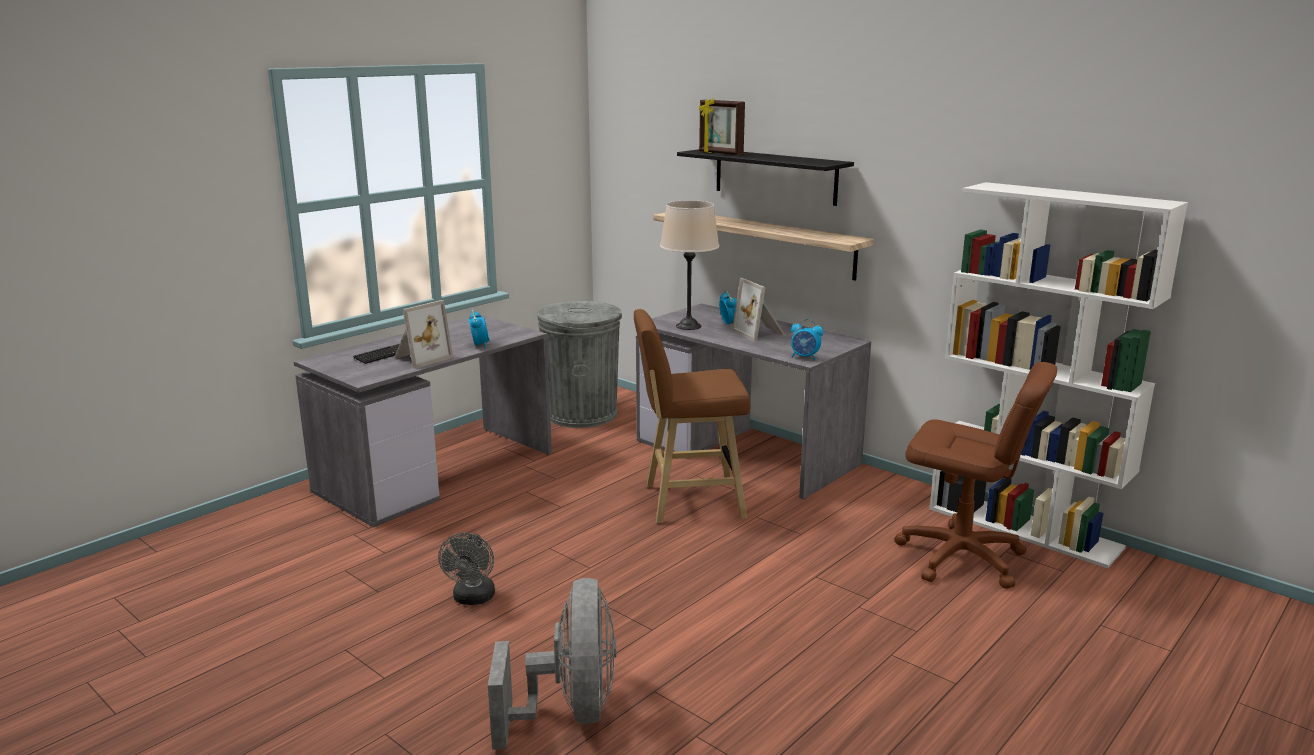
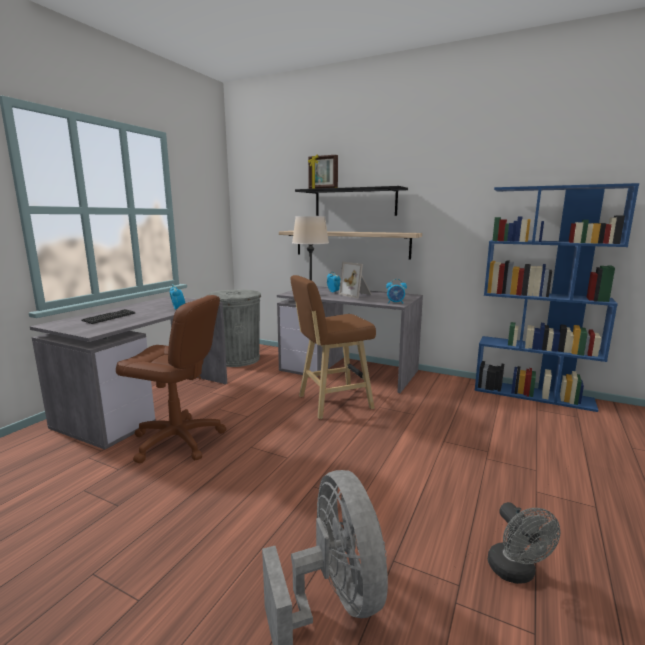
camera: 15 degrees left, 5 degrees down
picture frame [394,300,453,369] -> none
grey fan [438,533,495,605] -> grey fan moved to [488,502,560,584]
brown office chair [894,362,1057,589] -> brown office chair moved to [116,295,226,463]
white bookcase [929,182,1188,568] -> blue bookcase [474,183,639,412]

